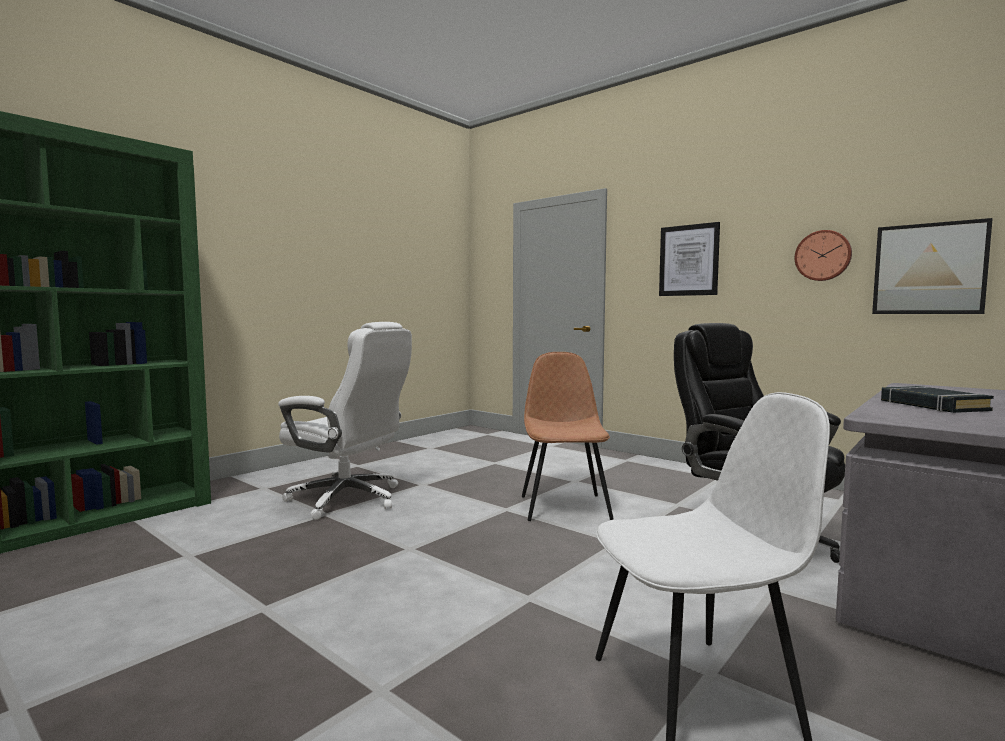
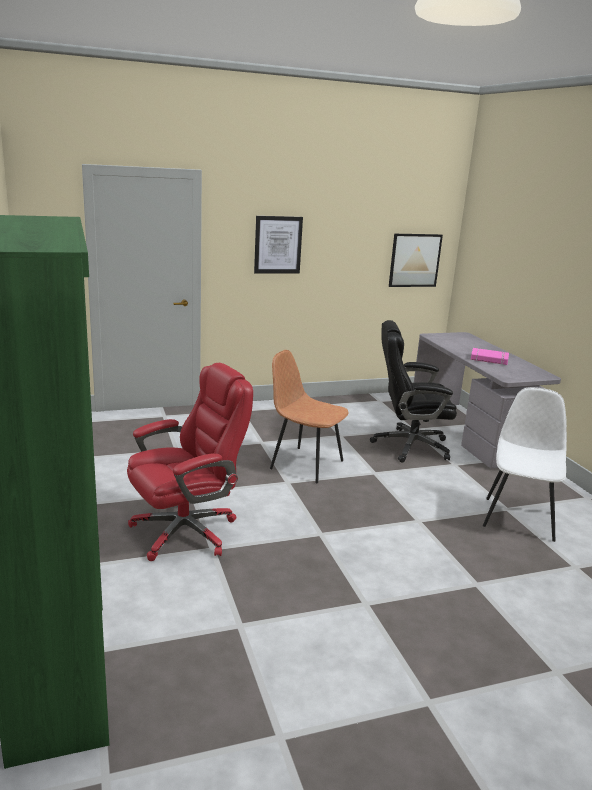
camera: 60 degrees left, 15 degrees up
white office chair [278,322,412,520] -> red office chair [127,363,253,561]
wall clock [795,230,852,281] -> none
black book [881,386,994,413] -> pink book [471,348,509,365]

